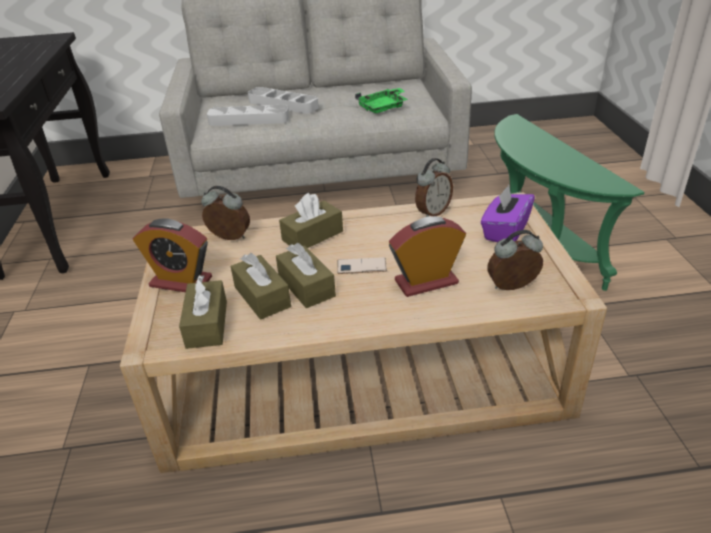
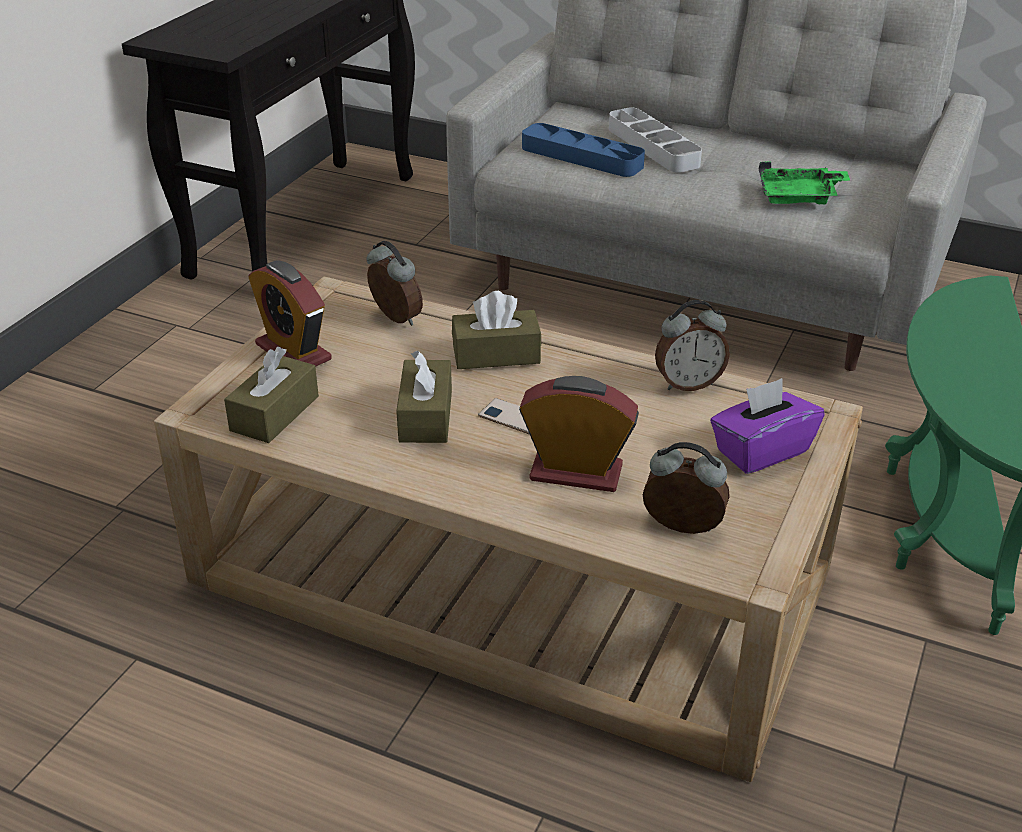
camera: 30 degrees right, 0 degrees up
grey tray [207,105,289,126] -> blue tray [522,123,645,177]
brown tissue box [231,253,291,320] -> none

